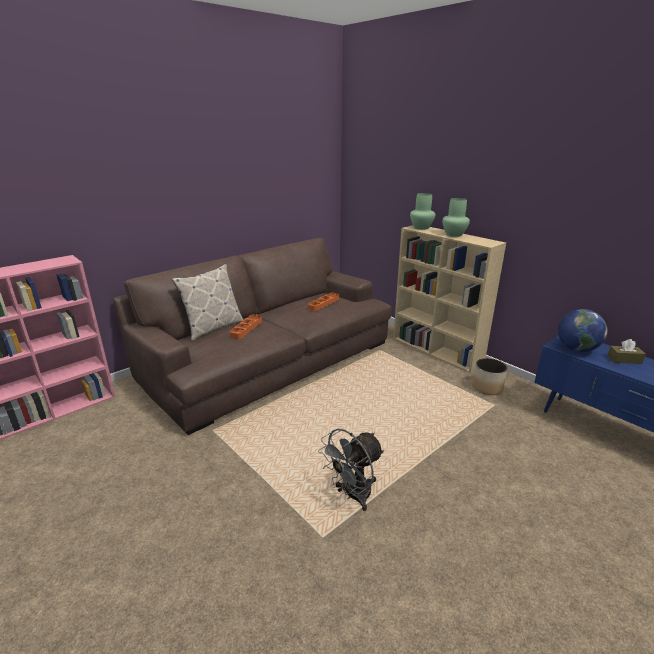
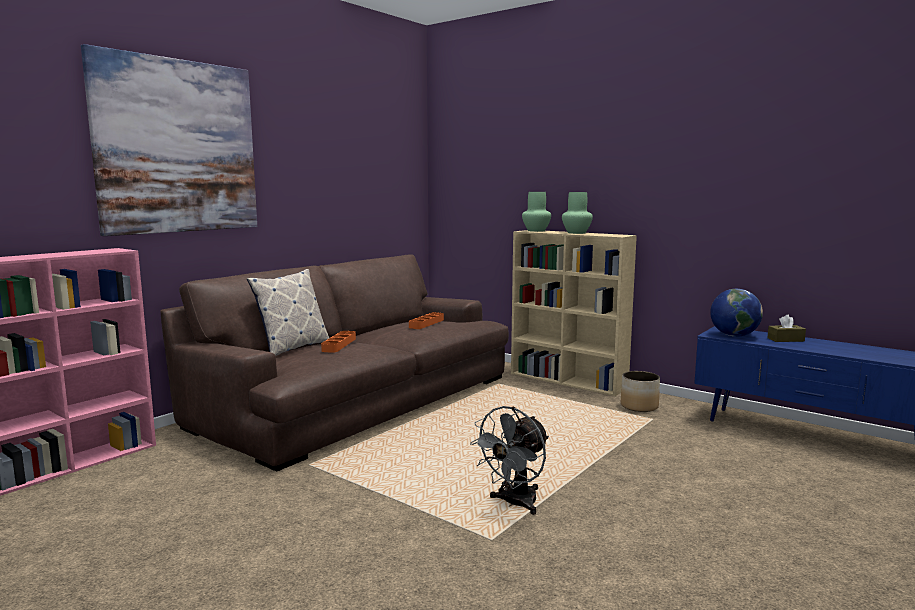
camera: 10 degrees left, 15 degrees down
none -> picture [81,44,257,236]

